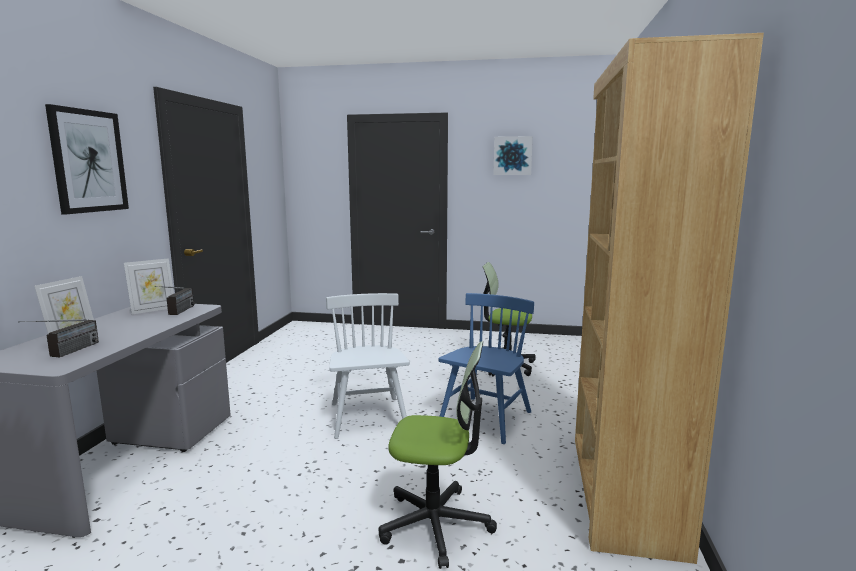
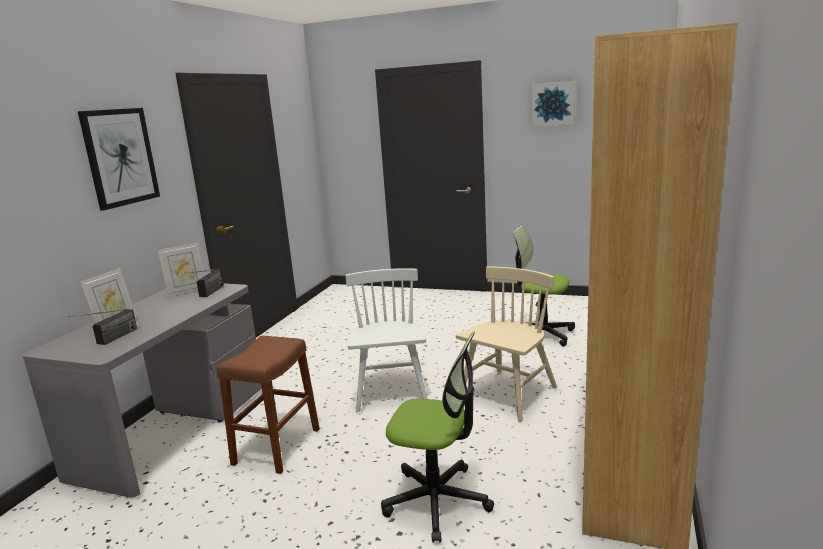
camera: 10 degrees right, 5 degrees up
blue chair [438,293,534,444] -> beige chair [456,266,557,422]
none -> brown stool [217,336,320,474]

